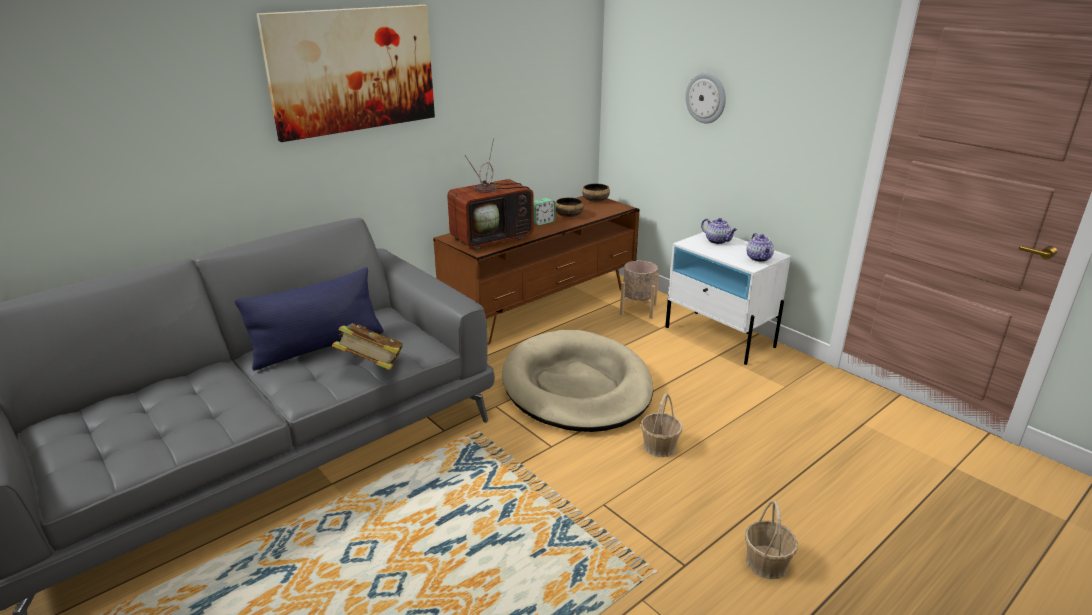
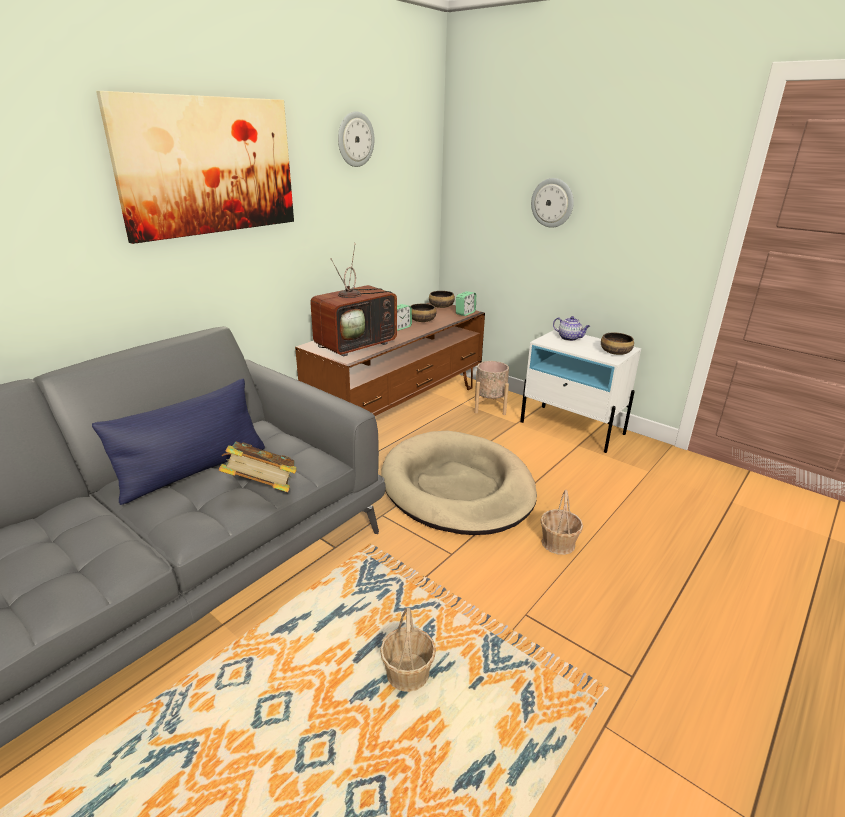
camera: 10 degrees left, 0 degrees up
basket [745,500,798,579] -> basket moved to [380,608,436,692]
teapot [747,233,774,262] -> bowl [601,333,634,355]
none -> wall clock [338,111,375,167]
none -> alarm clock [456,291,476,316]

